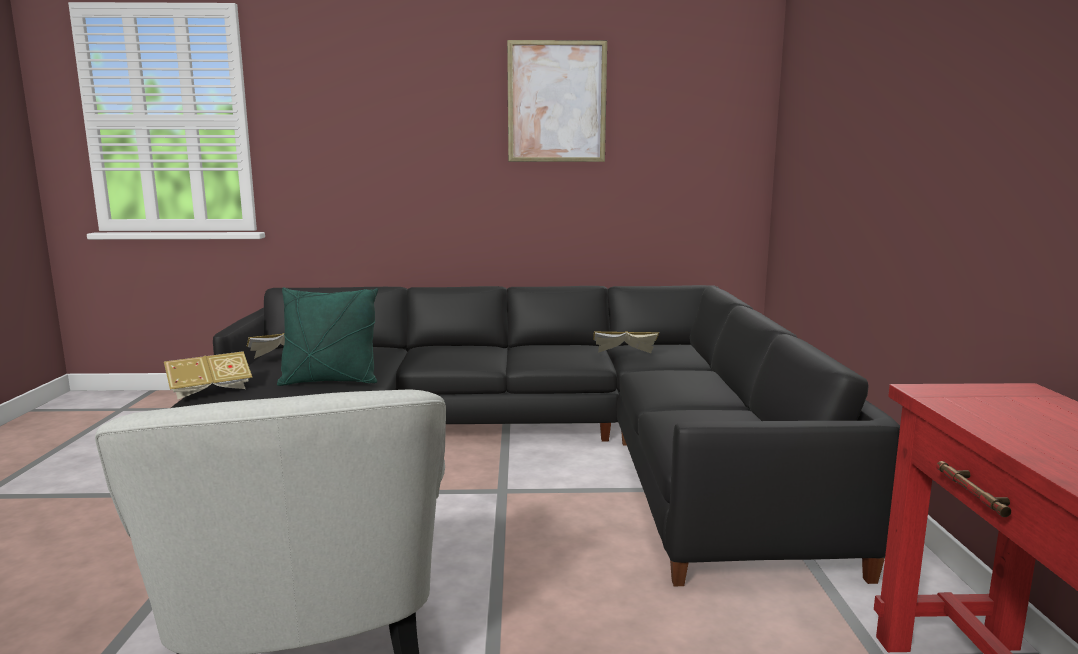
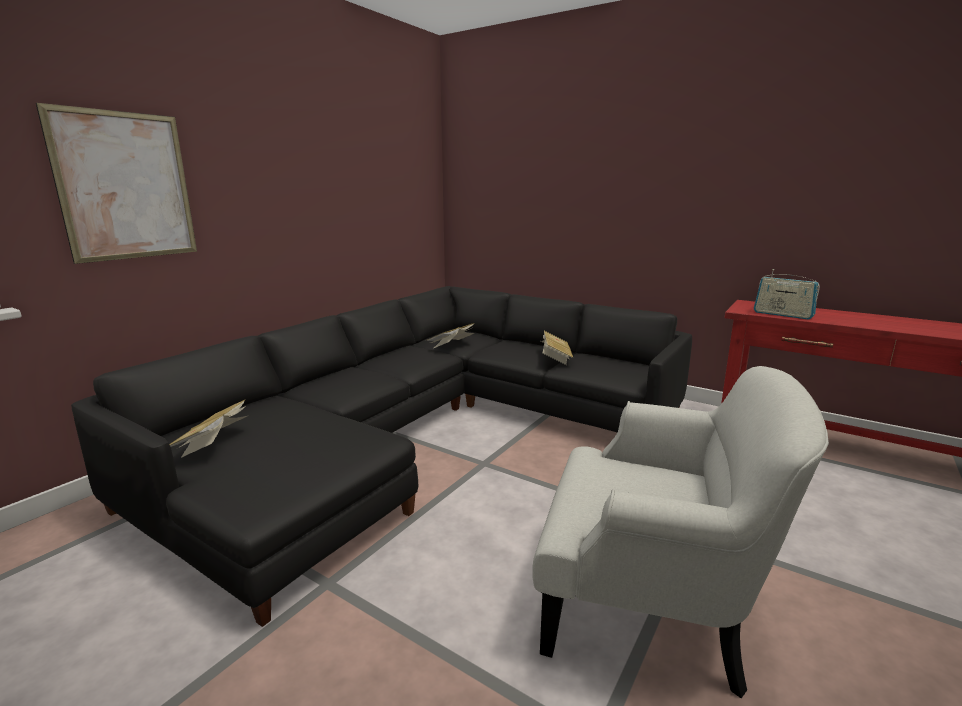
camera: 55 degrees left, 5 degrees up
book [164,351,252,399] -> book moved to [541,331,573,365]
green pillow [277,287,378,386] -> none
picture [507,40,607,162] -> picture moved to [36,103,197,264]
none -> radio [754,269,820,320]

